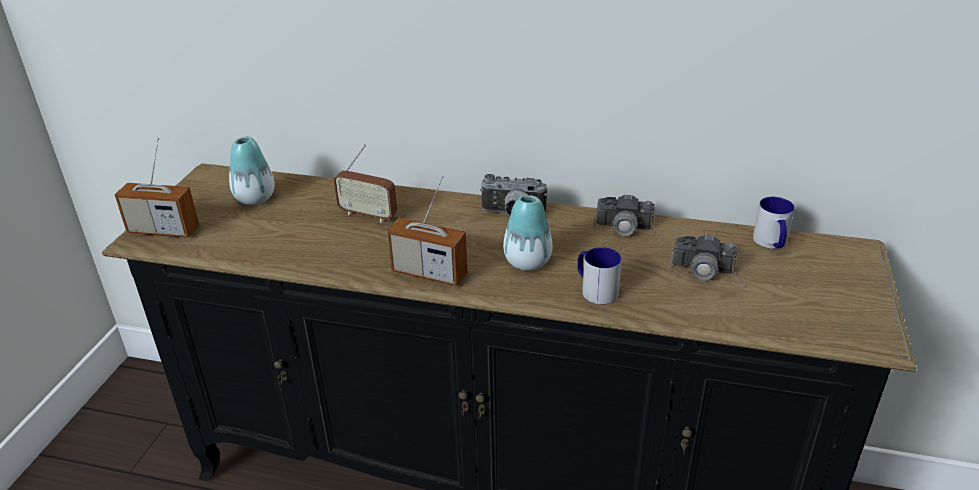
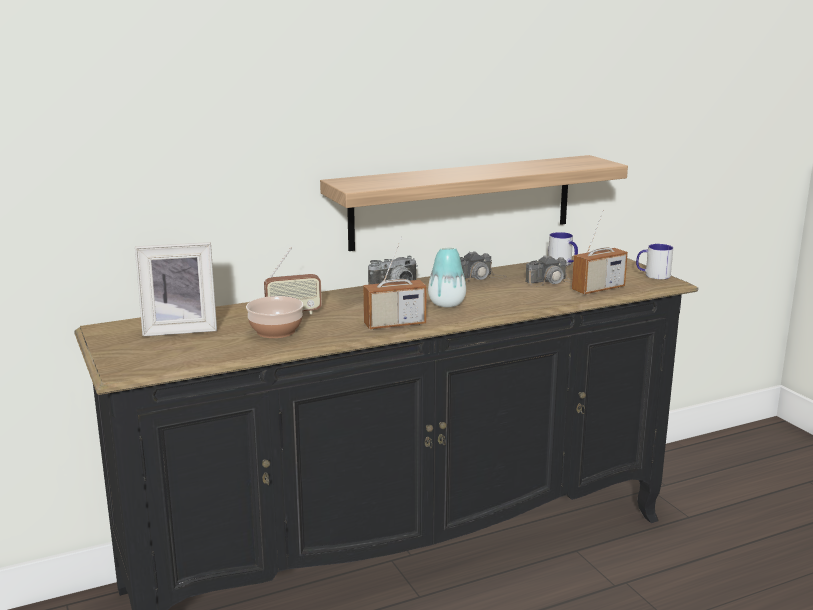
camera: 40 degrees left, 15 degrees down
radio [115,137,199,238] -> radio moved to [572,210,628,294]
vase [229,136,275,205] -> picture frame [135,242,217,337]
mug [577,247,622,304] -> mug moved to [636,244,673,279]
none -> bowl [246,296,303,338]
none -> shelf [320,155,628,251]

